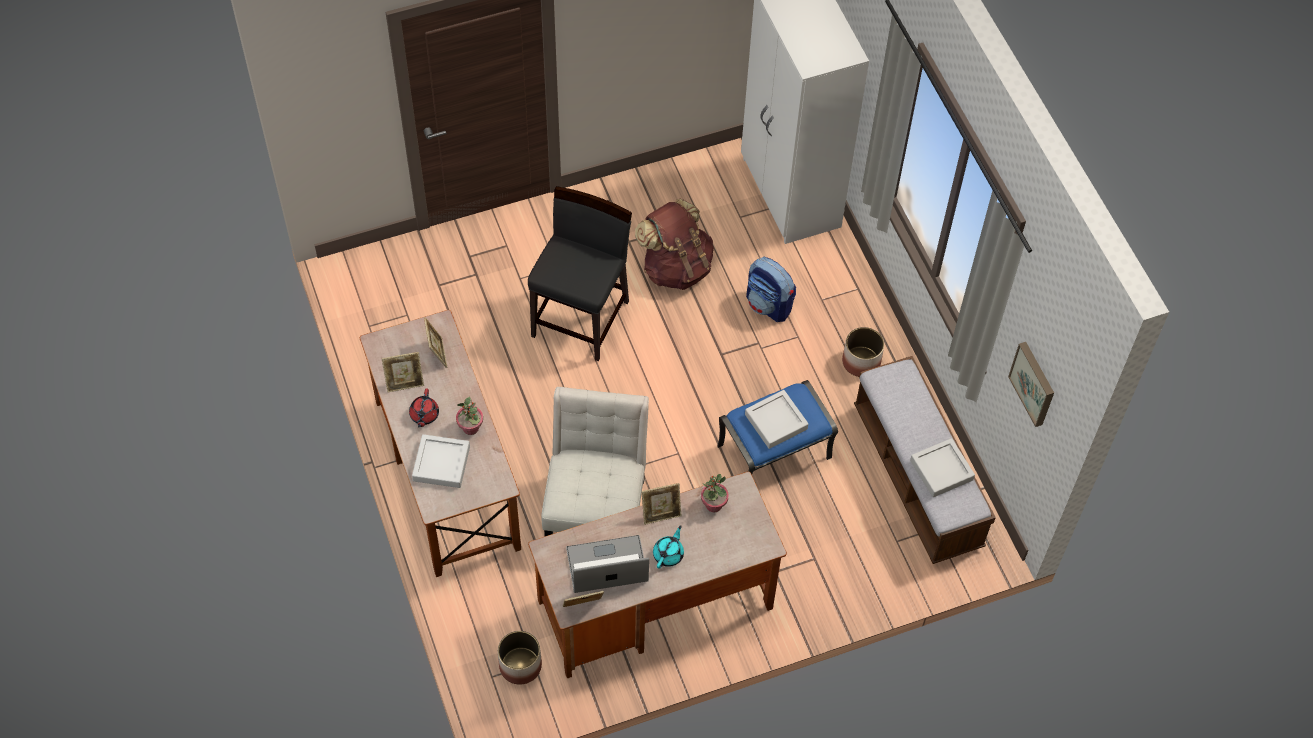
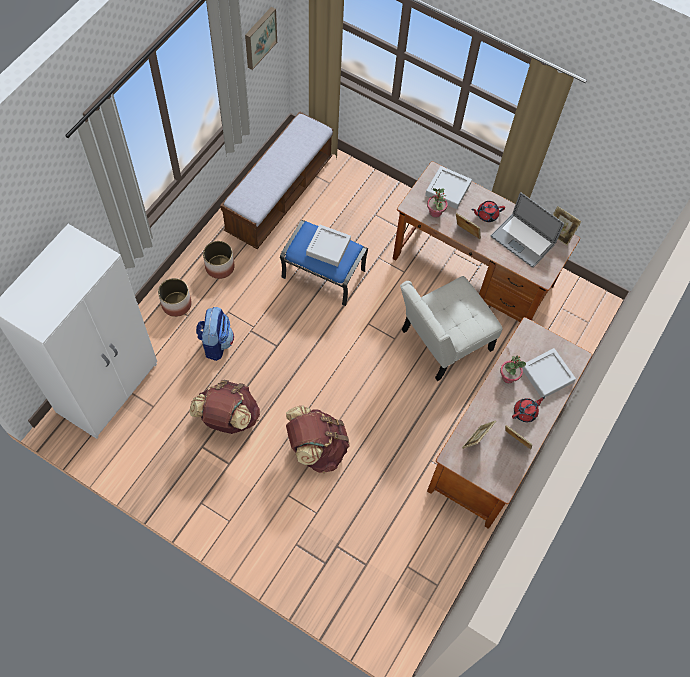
camera: 130 degrees left, 5 degrees up
planter [498,631,542,685] -> planter moved to [158,278,192,317]
black chair [528,186,632,361] -> brown backpack [286,406,350,473]
turquoise teapot [653,525,684,569] -> red teapot [471,201,505,222]
grey tray [910,438,975,497] -> grey tray moved to [425,166,472,209]

